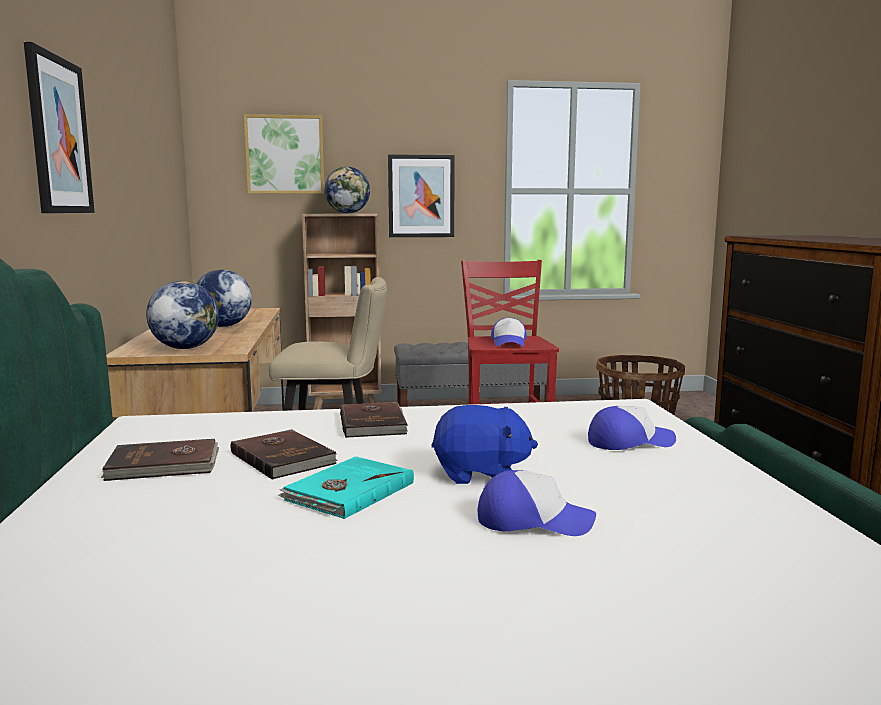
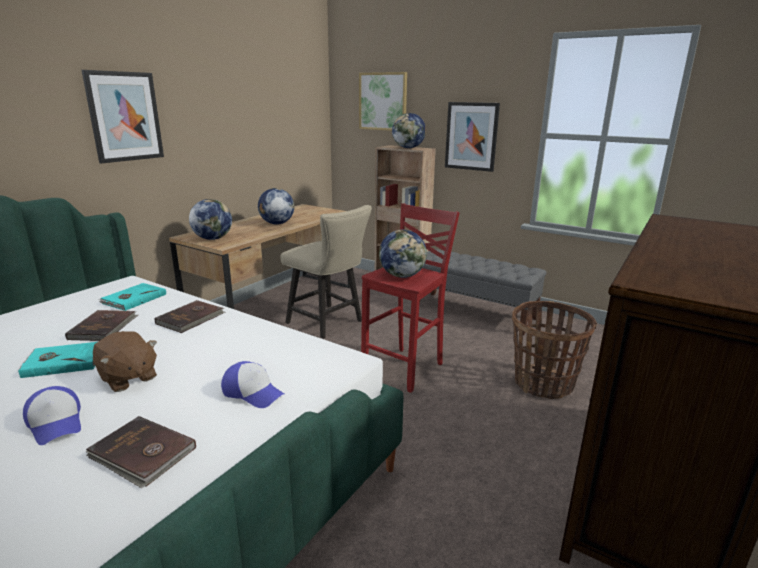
camera: 40 degrees right, 10 degrees up
brown book [101,439,219,481] -> brown book moved to [85,416,196,488]
blue plush toy [431,405,538,484] -> brown plush toy [93,331,157,392]
cap [491,318,527,346] -> globe [379,230,427,278]
none -> turquoise book [99,283,166,311]

